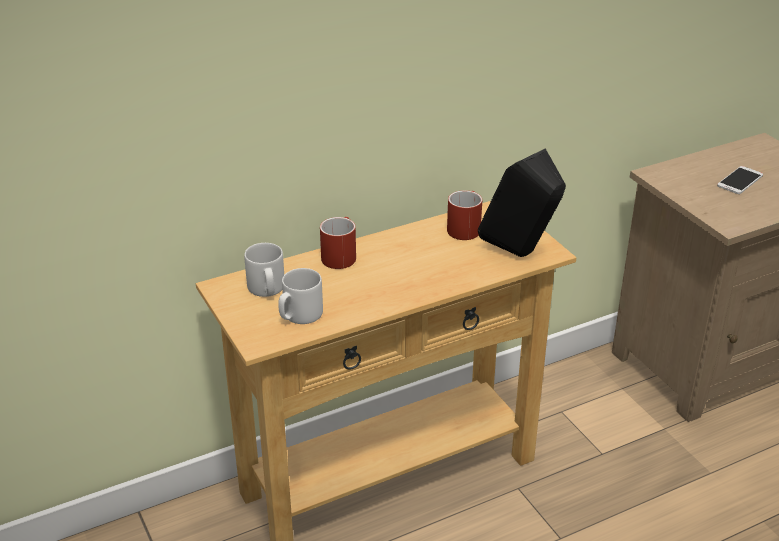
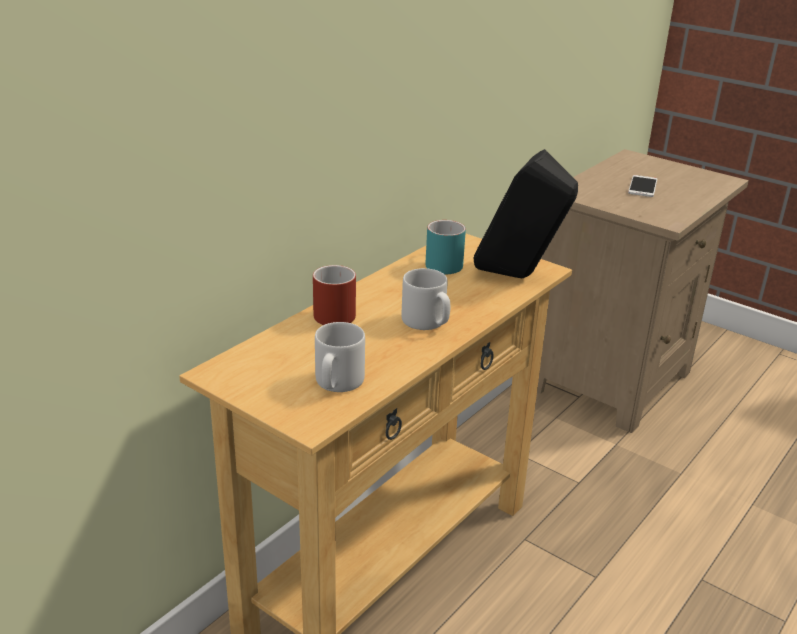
camera: 25 degrees left, 5 degrees down
grey mug [244,243,284,297] -> grey mug moved to [401,268,450,330]
red mug [447,190,482,240] -> turquoise mug [425,220,466,274]

